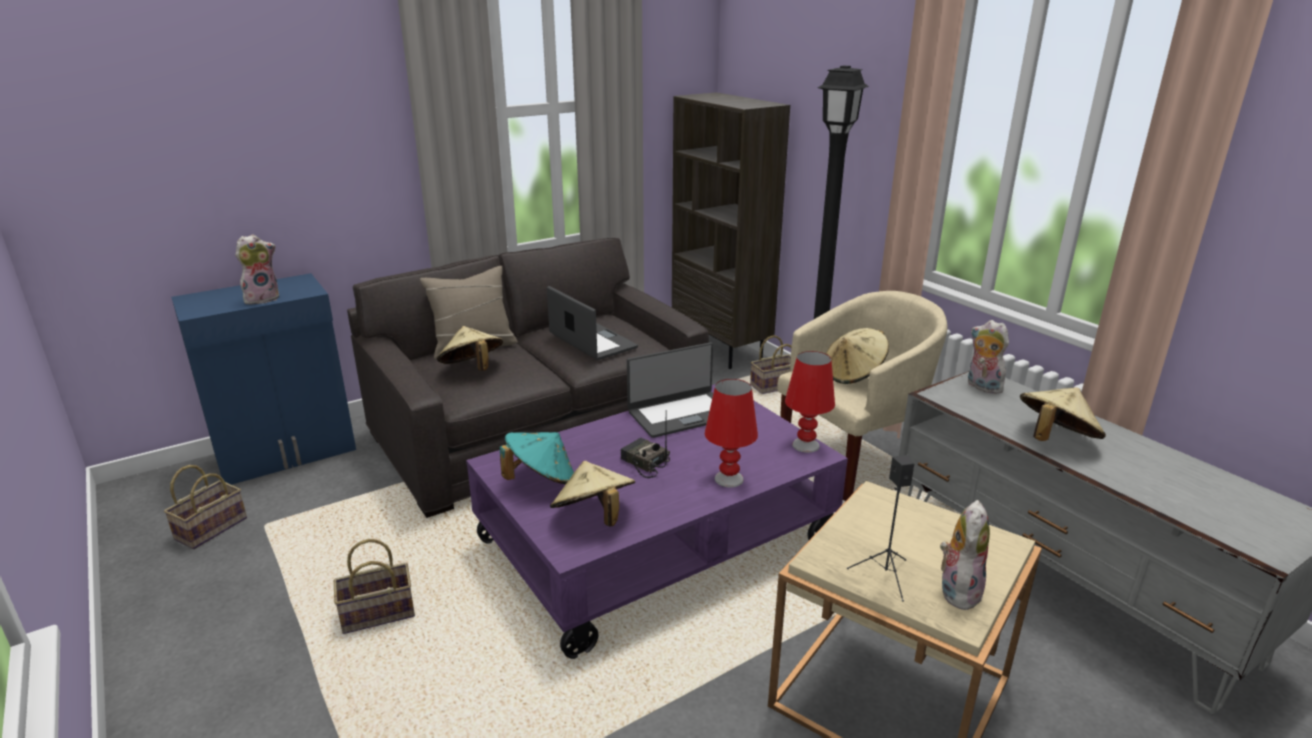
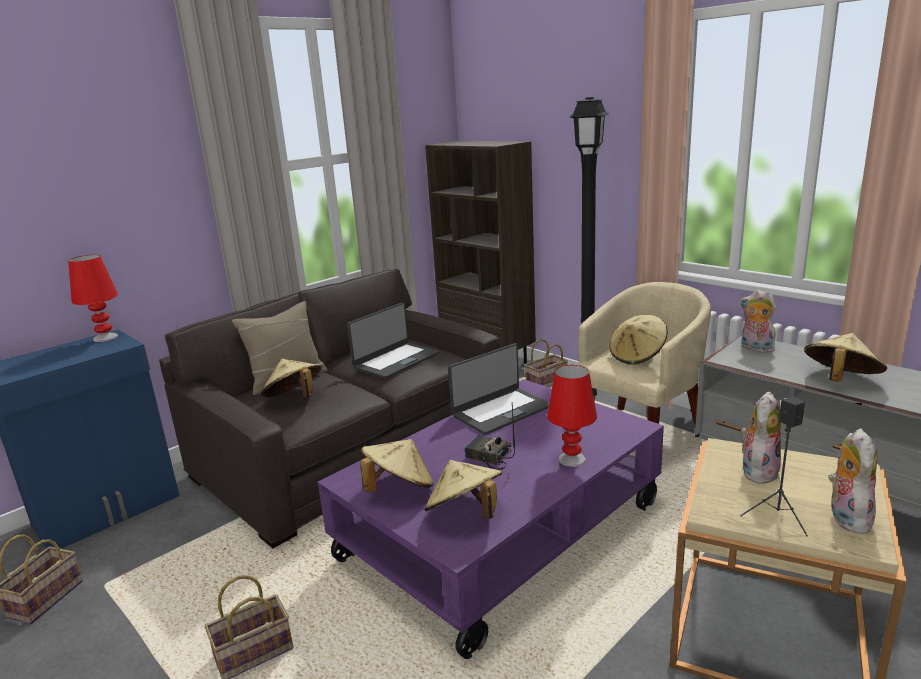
camera: 10 degrees left, 5 degrees down
plush toy [235,234,279,304] -> plush toy moved to [740,391,781,484]
turquoise hat [500,432,574,485] -> beige hat [361,439,434,493]
laptop [547,286,638,360] -> laptop turned 90 degrees clockwise [347,302,440,379]
red table lamp [785,351,835,453] -> red table lamp moved to [68,255,118,342]

